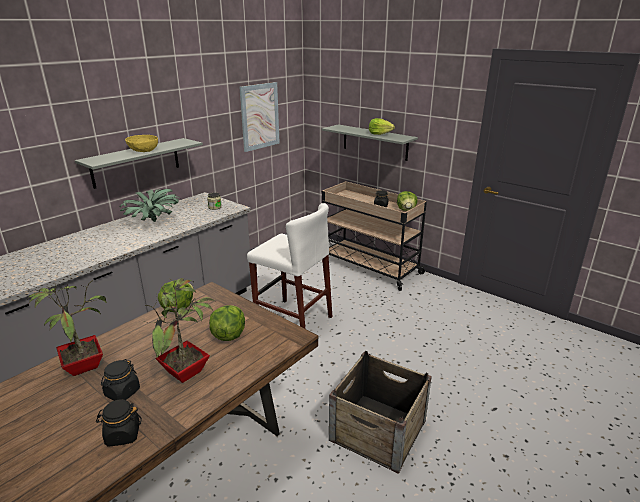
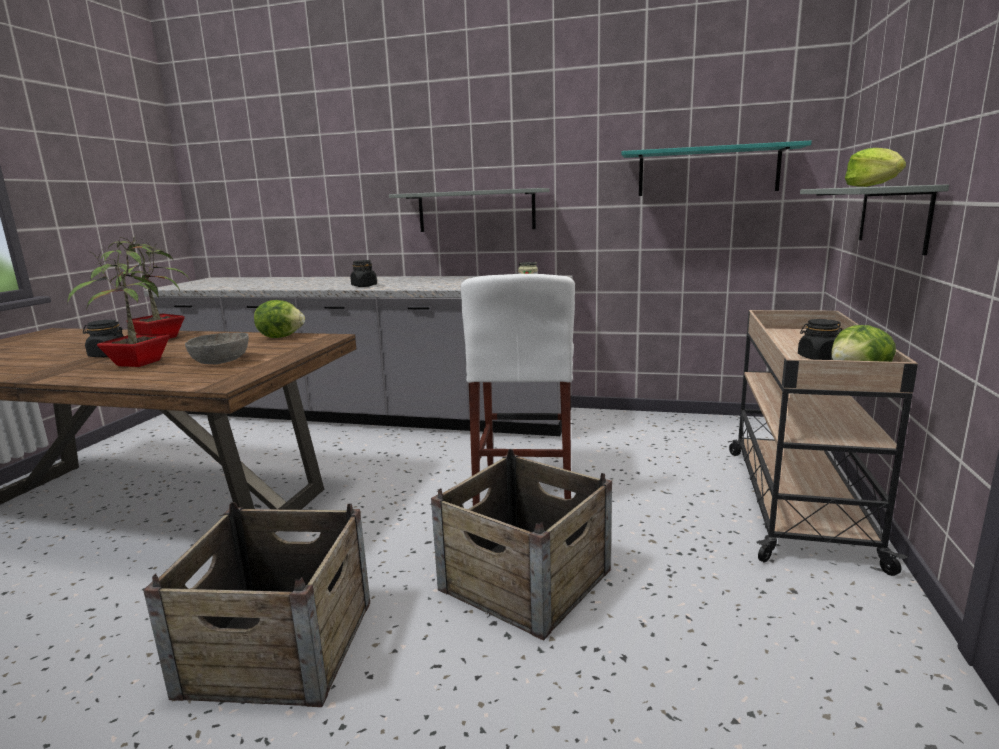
camera: 65 degrees right, 10 degrees down
black jar [96,399,142,447] -> black jar moved to [350,260,377,287]
potted plant [120,189,181,222] -> none
yellow bowl [125,135,158,152] -> none
lettuce [209,305,245,341] -> grey bowl [185,333,249,365]
picture [240,82,280,152] -> turquoise shelf [621,141,812,196]
none -> crate [431,449,612,641]

